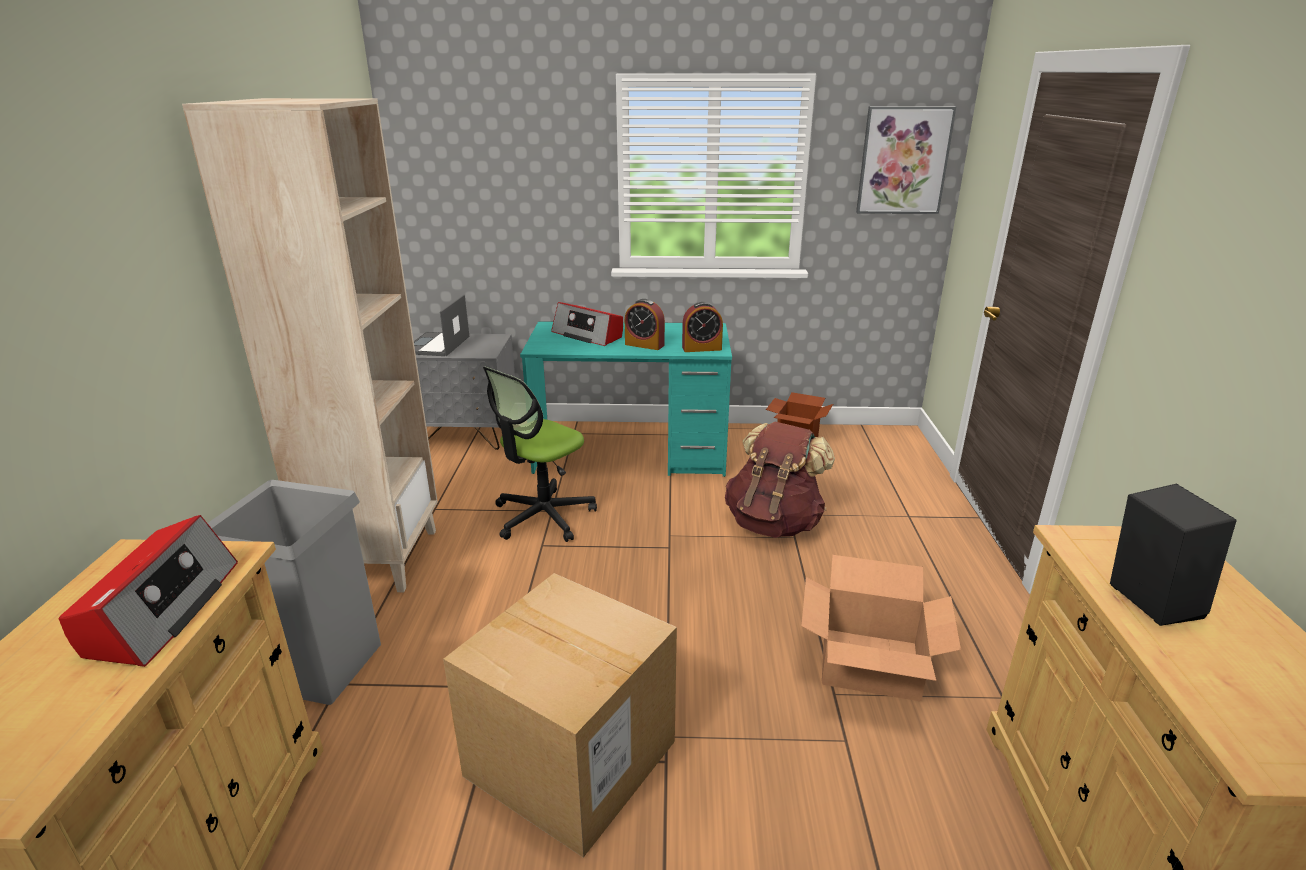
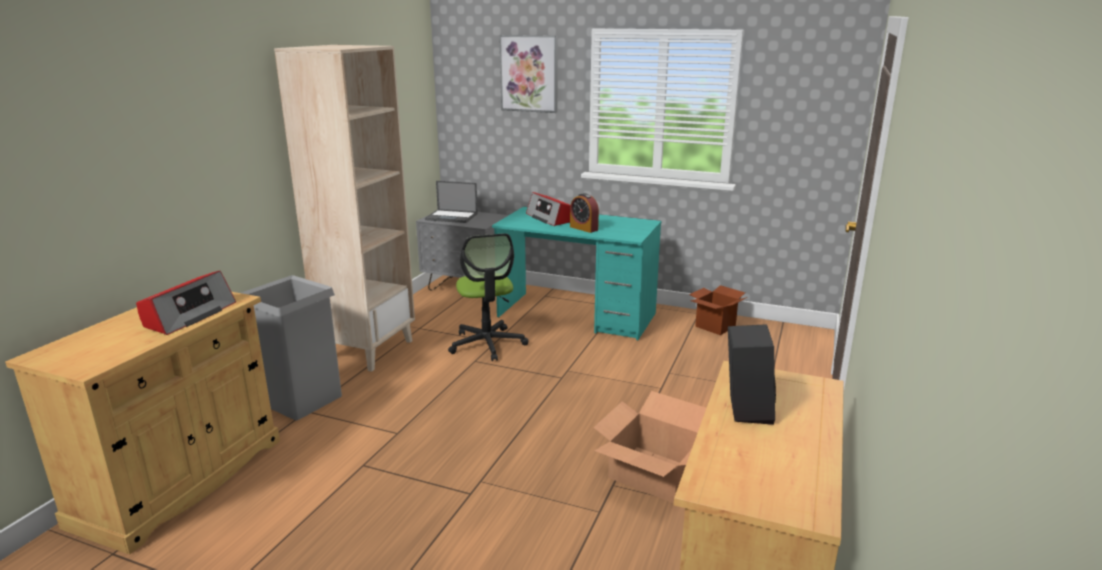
camera: 20 degrees right, 5 degrees down
laptop [414,295,470,356] -> laptop turned 105 degrees counterclockwise [425,181,478,223]
cardboard box [443,573,677,858] -> none
office chair [483,367,597,542] -> office chair turned 75 degrees counterclockwise [448,233,529,361]
alarm clock [682,302,723,352] -> none
brown backpack [725,422,835,538] -> none
picture [856,106,956,214] -> picture moved to [499,35,558,113]

